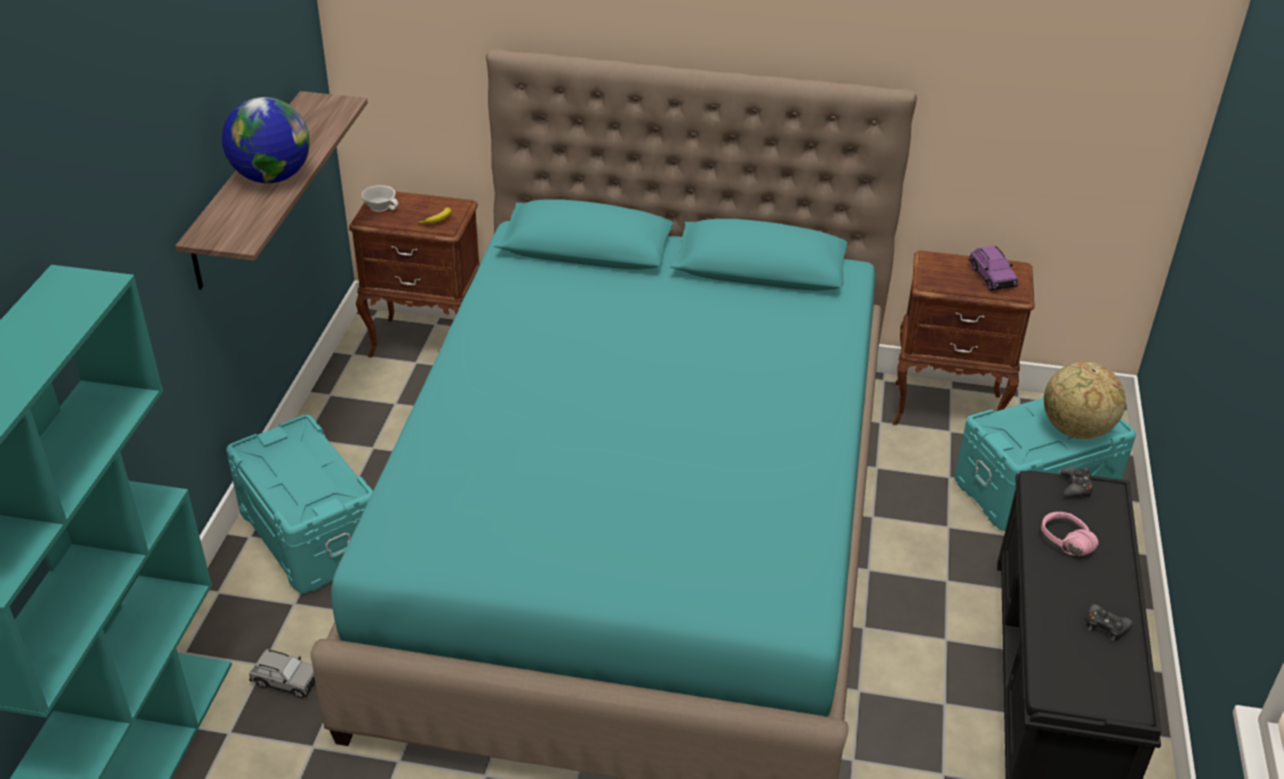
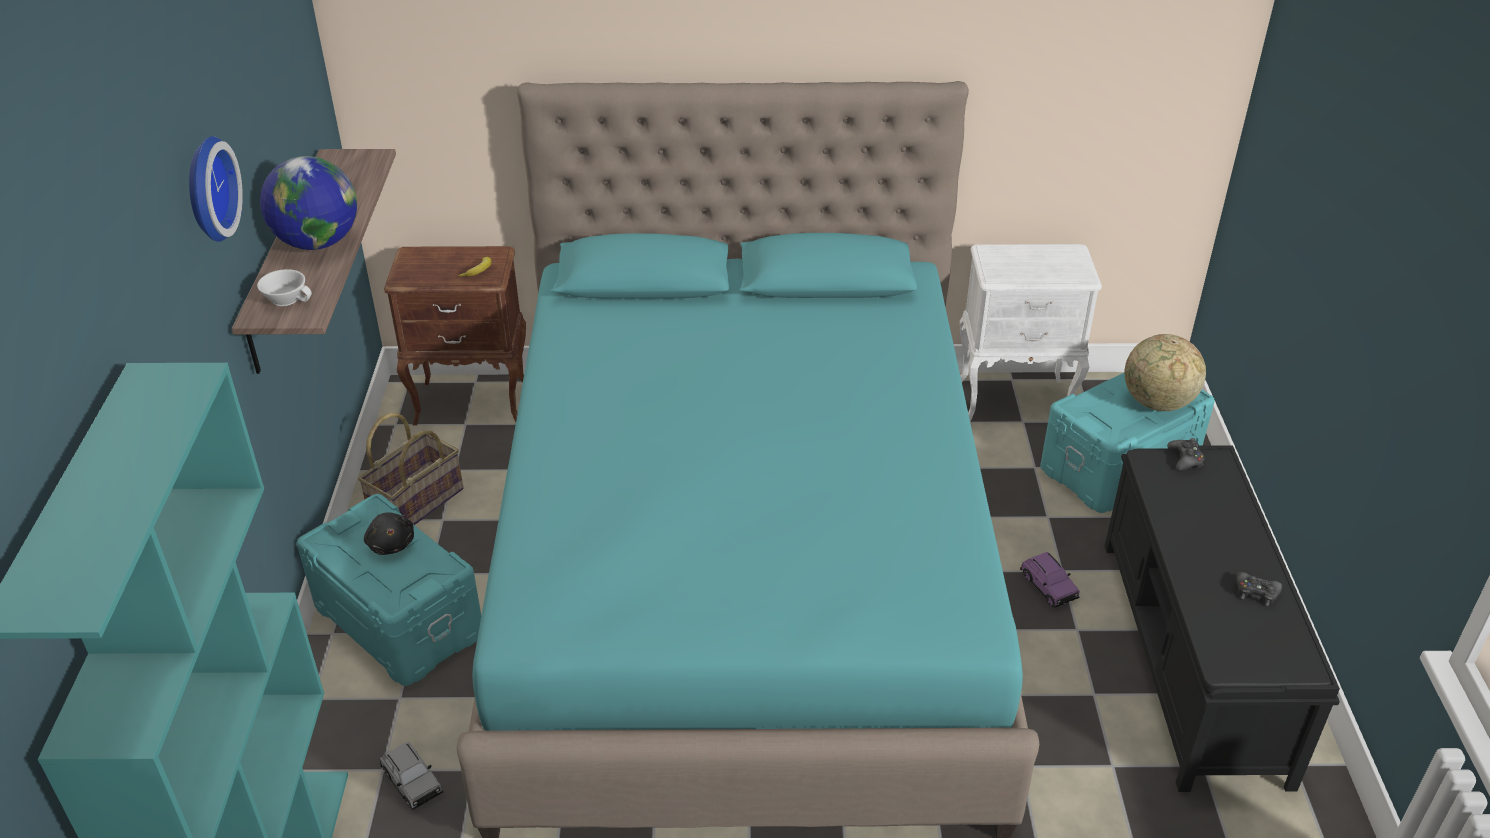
camera: 10 degrees left, 0 degrees up
grey toy car [249,649,315,698] -> grey toy car turned 45 degrees clockwise [380,742,443,810]
white cup [361,185,399,212] -> white cup moved to [257,269,312,306]
brown nightstand [892,250,1035,425] -> white nightstand [960,244,1102,422]
purple toy car [969,246,1018,291] -> purple toy car moved to [1020,552,1080,608]
pink headphones [1041,512,1099,556] -> none
none -> wall clock [189,136,243,242]
none -> basket [358,413,464,525]
none -> black plush toy [364,512,414,555]

